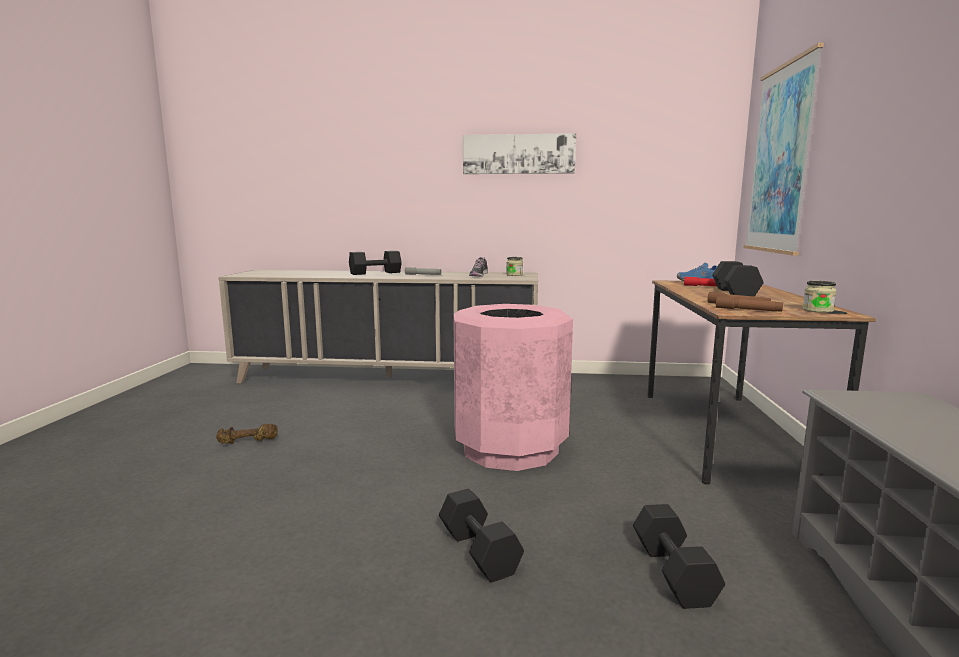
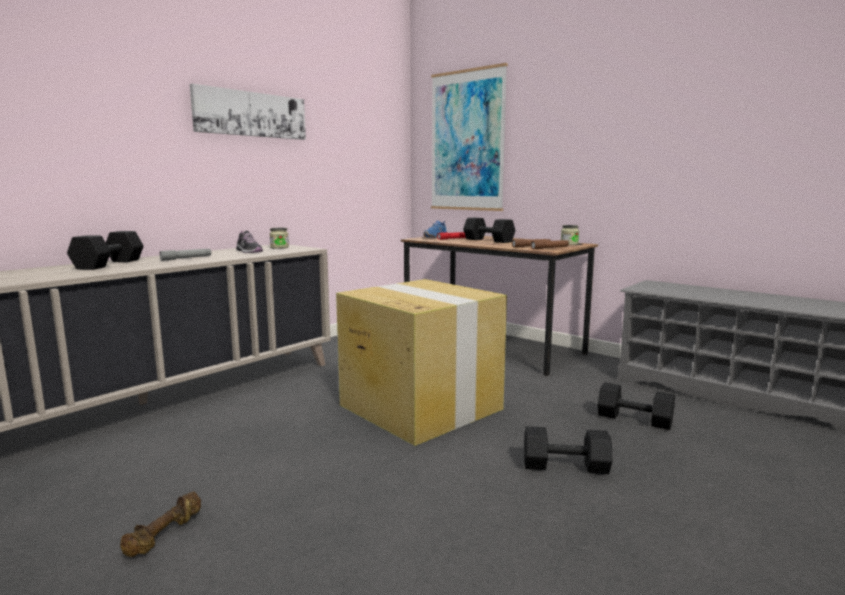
camera: 55 degrees left, 0 degrees up
pink trash can [453,304,573,471] -> cardboard box [336,279,507,446]

